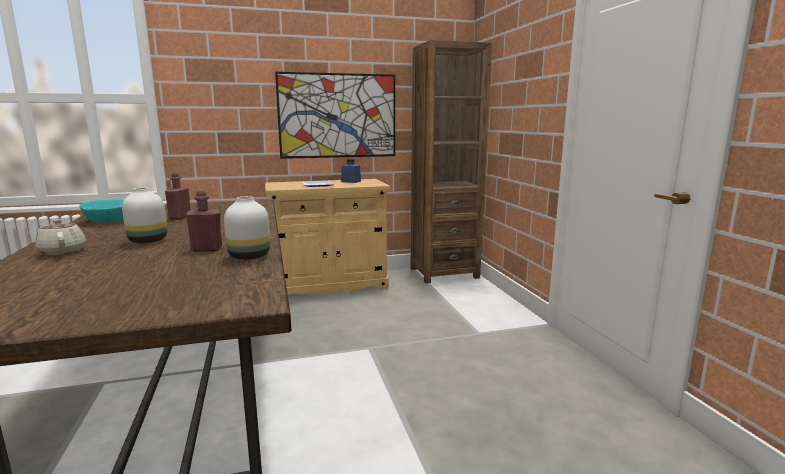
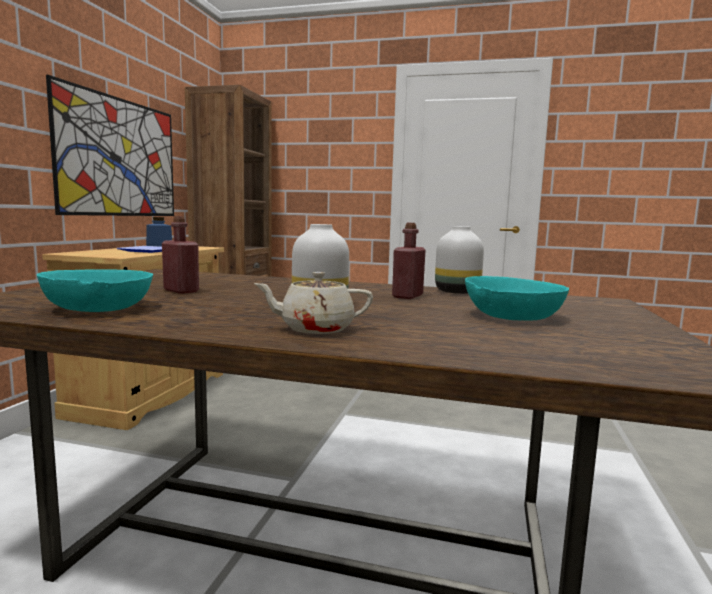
camera: 60 degrees left, 5 degrees down
none -> turquoise bowl [465,276,569,321]

